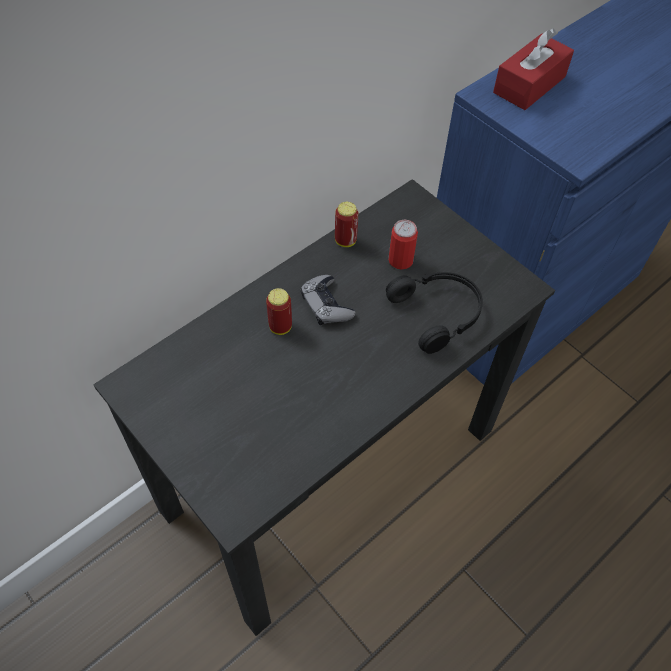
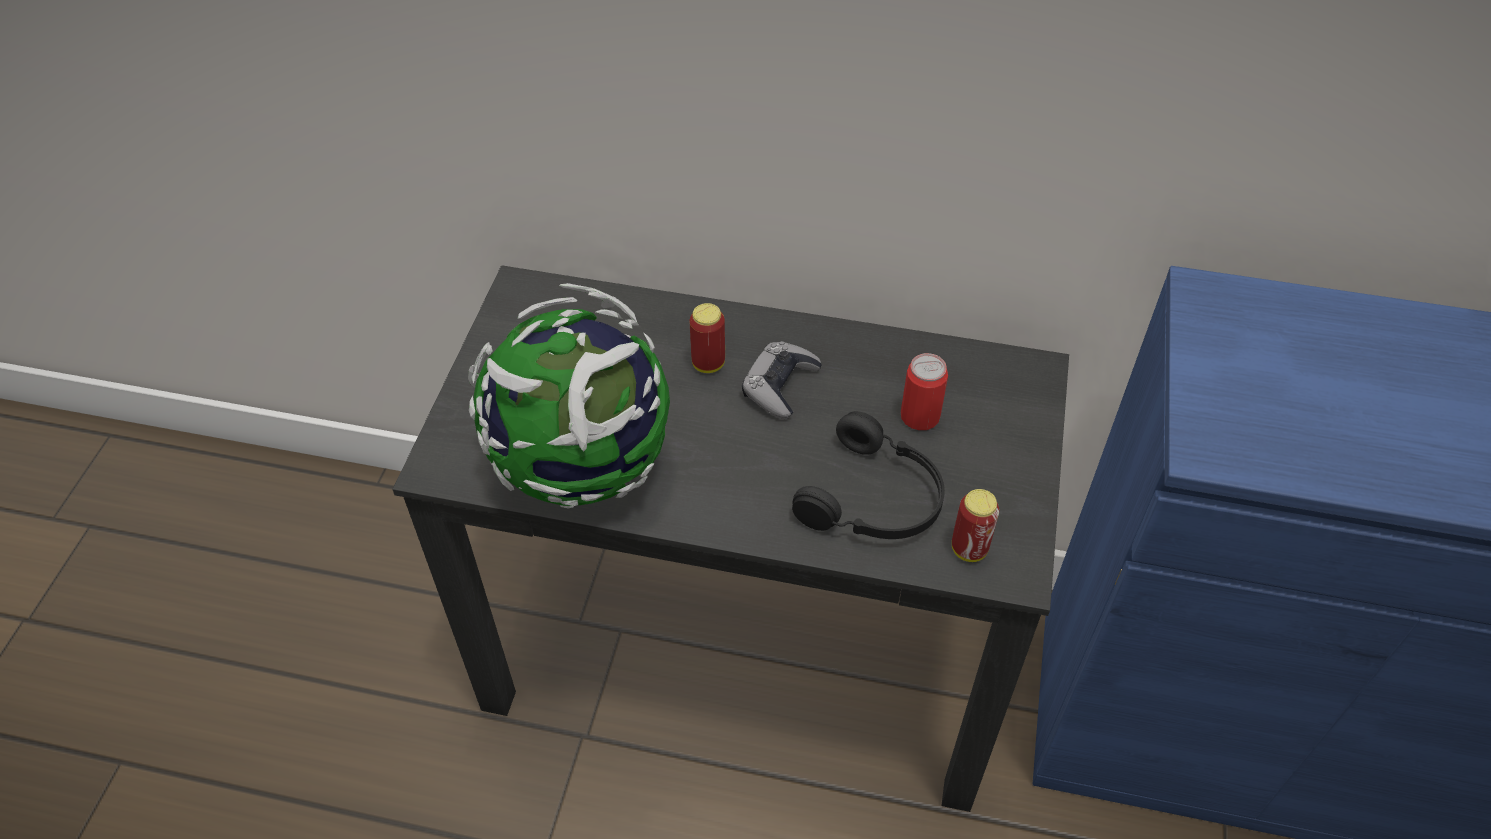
camera: 55 degrees right, 5 degrees down
can [335,202,359,247] -> can moved to [952,489,999,562]
red tissue box [493,28,574,110] -> none
none -> globe [468,283,670,509]

